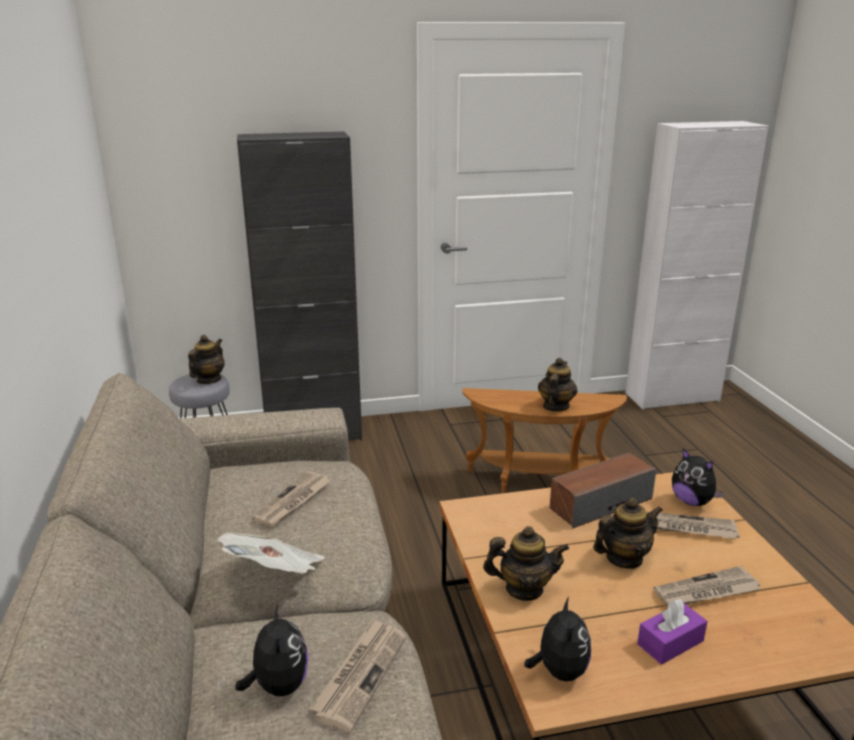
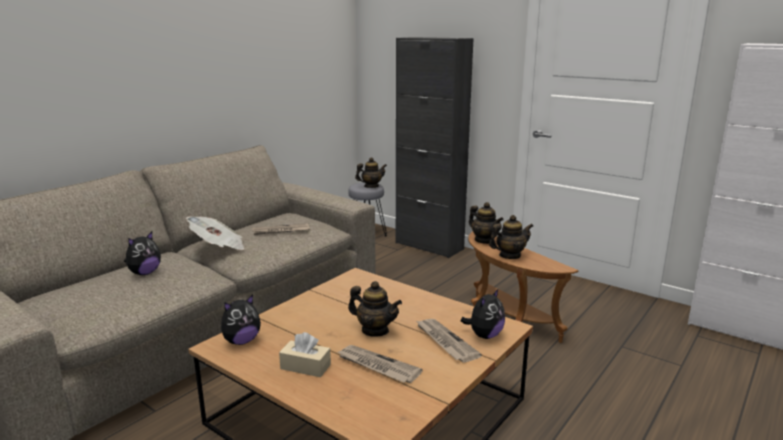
camera: 50 degrees right, 5 degrees down
newspaper [310,617,406,732] -> none
teapot [483,526,569,601] -> teapot moved to [469,202,504,244]
speaker [550,453,656,528] -> none
purple tissue box [637,599,708,665] -> beige tissue box [279,332,331,377]
plush toy [672,448,724,506] -> plush toy turned 150 degrees counterclockwise [460,288,505,339]

